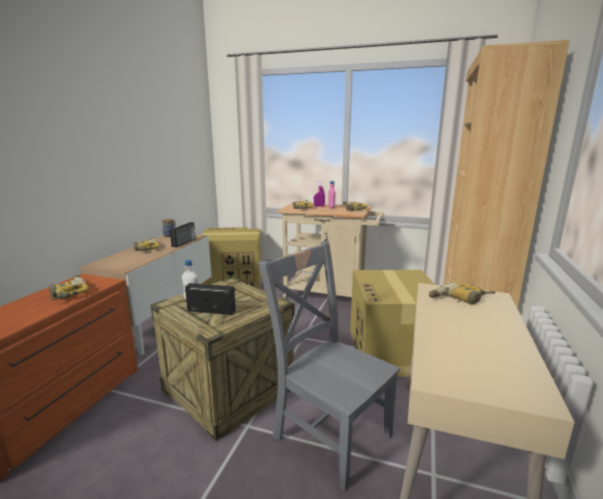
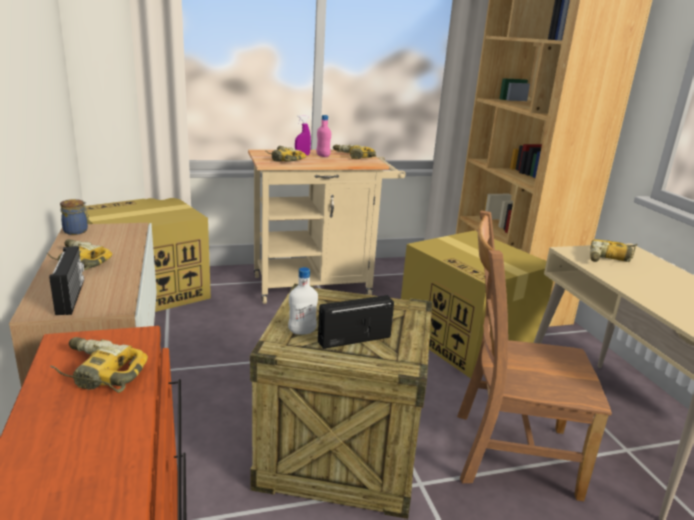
camera: 35 degrees left, 5 degrees up
radio [170,222,196,247] -> radio moved to [49,246,84,315]
grey chair [258,241,400,491] -> brown chair [457,210,612,501]

